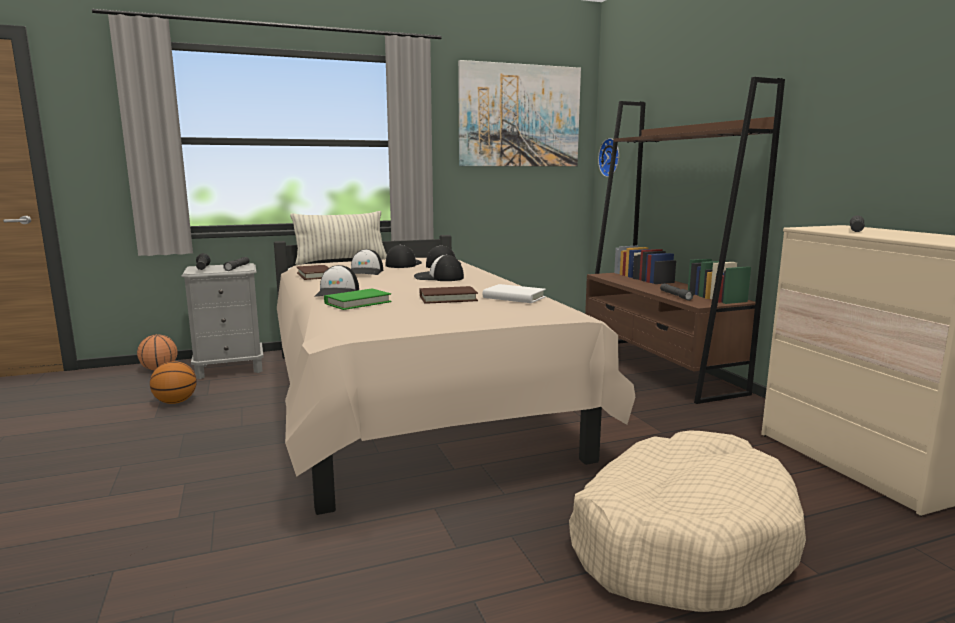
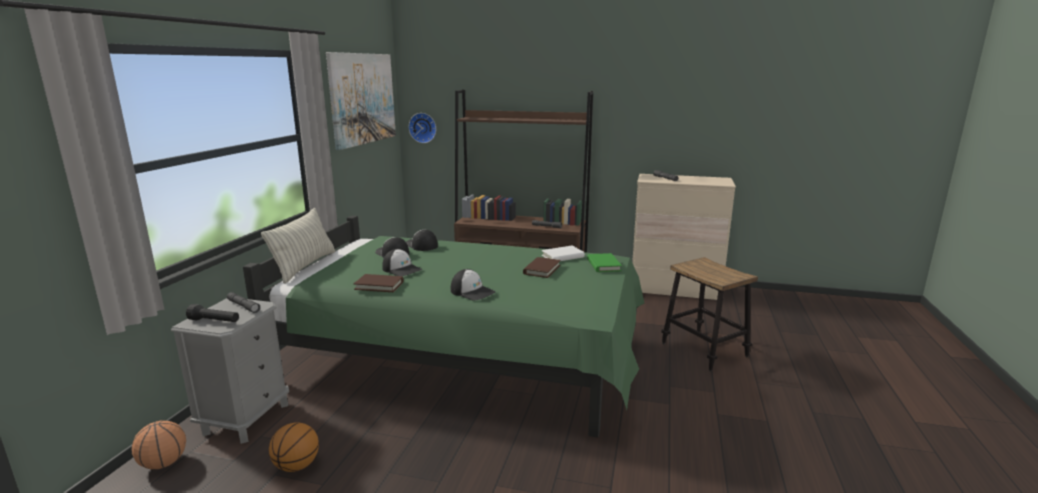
camera: 55 degrees left, 5 degrees up
beige bed [274,235,635,515] -> green bed [243,216,644,438]
green book [324,289,392,310] -> green book moved to [587,253,622,272]
cap [414,254,464,281] -> none
beige dog bed [569,430,806,612] -> stool [661,257,758,371]

